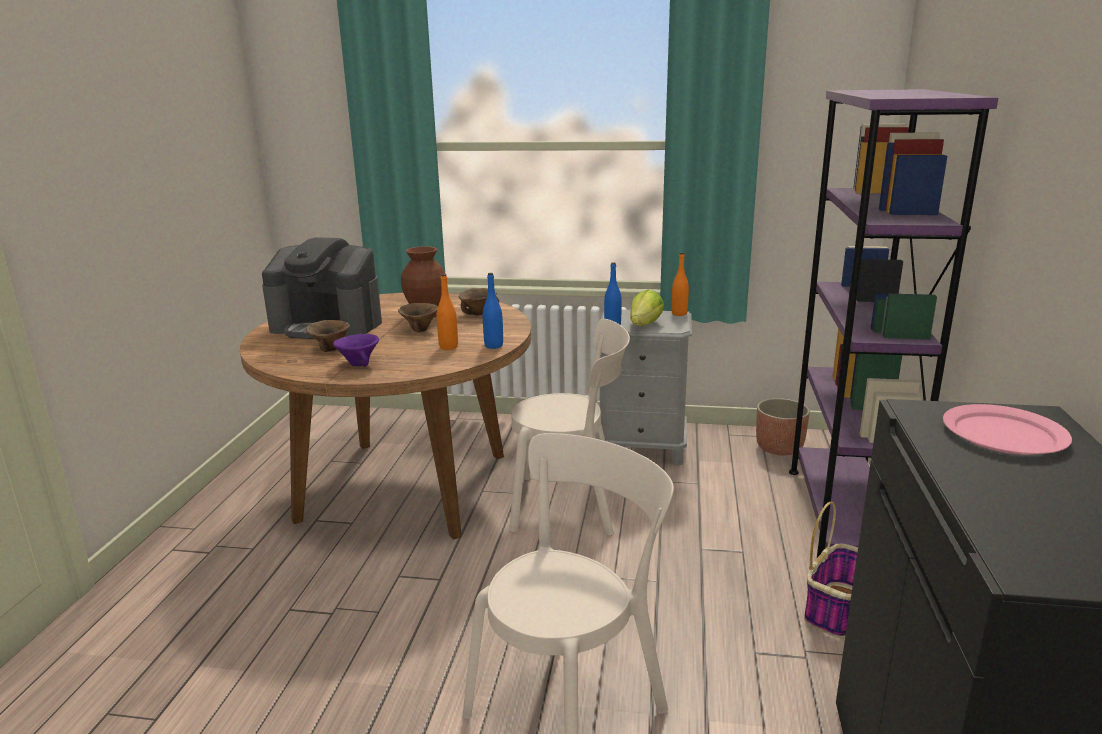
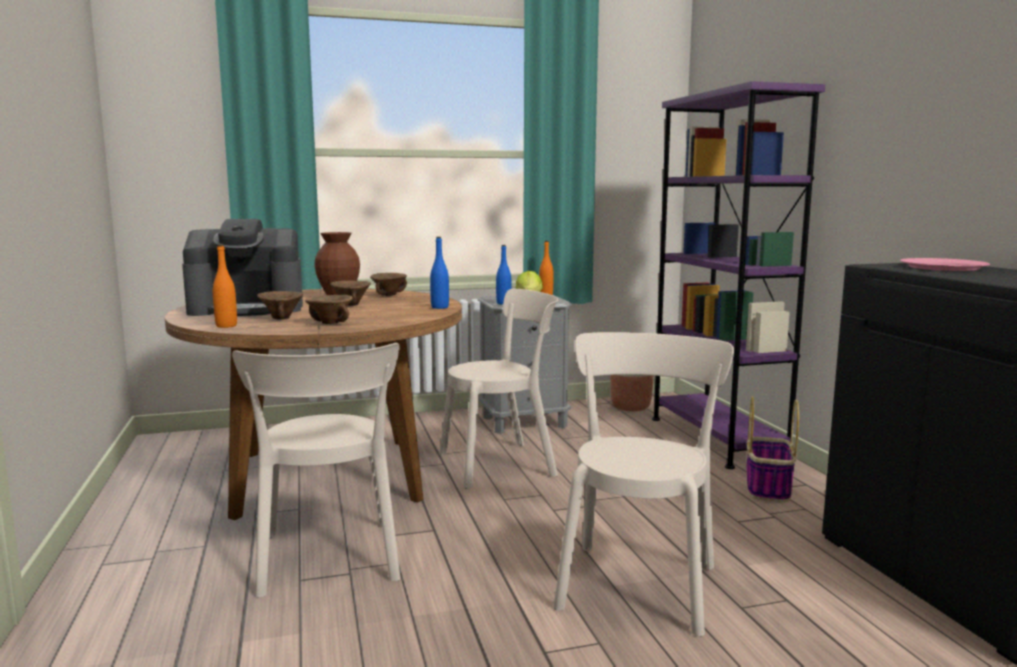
camera: 25 degrees left, 10 degrees down
purple bowl [333,334,379,367] -> brown bowl [305,295,353,324]
orange bottle [437,274,458,350] -> orange bottle moved to [213,245,237,328]
none -> beige chair [232,343,401,598]

